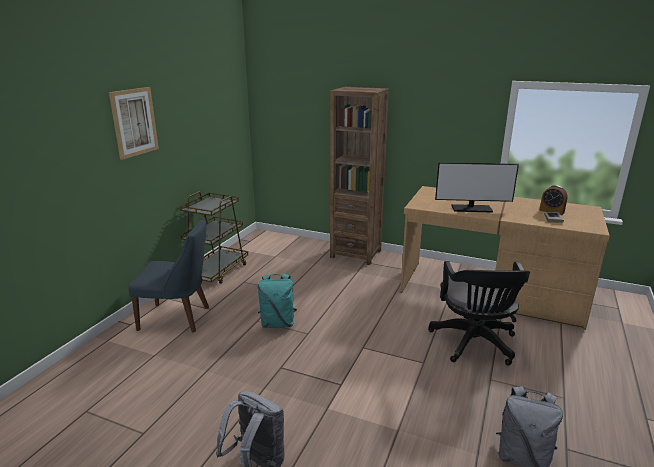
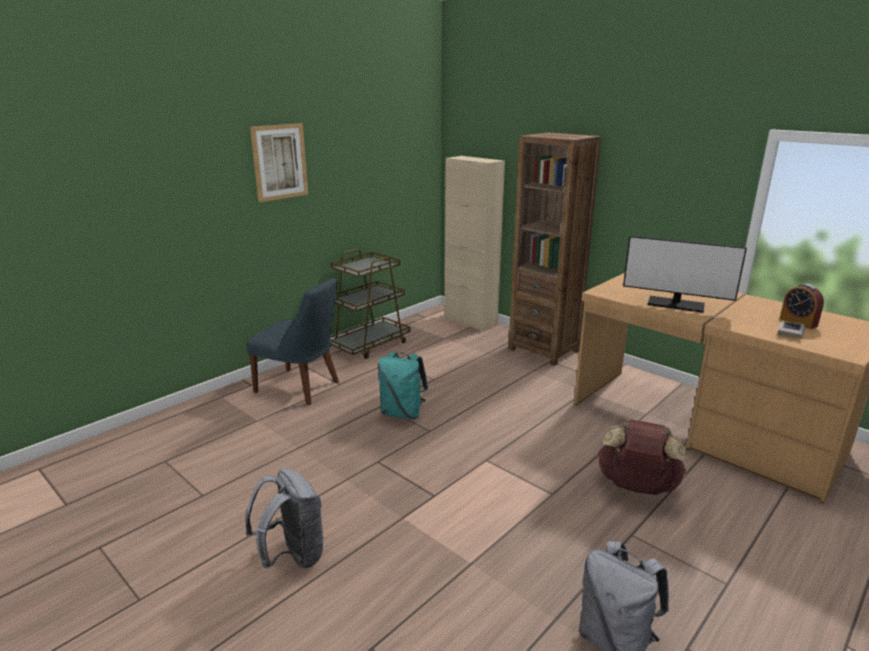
camera: 20 degrees right, 0 degrees up
black office chair [429,261,530,366] -> brown backpack [597,419,687,495]
none -> beige cabinet [444,156,505,332]

